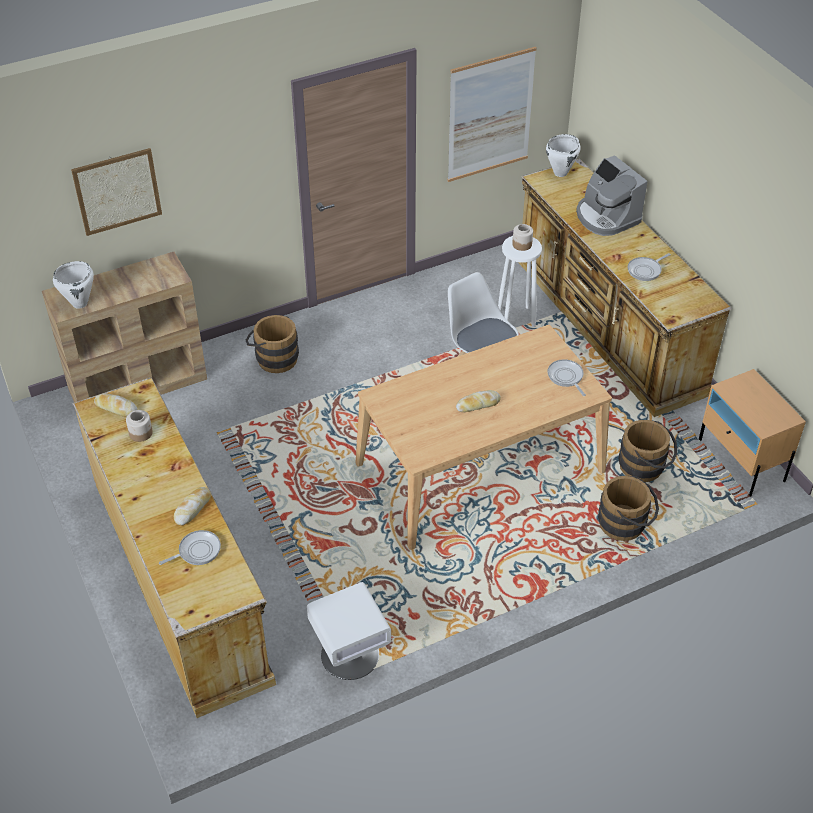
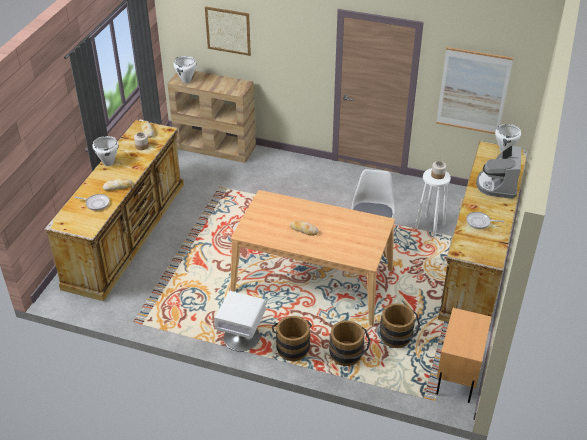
camera: 45 degrees right, 5 degrees down
brown bucket [246,315,299,373] -> brown bucket moved to [272,316,312,361]
white nightstand [307,582,391,680] -> white nightstand moved to [214,291,266,352]
frying pan [548,359,586,396] -> none
none -> white cooking pot [92,136,119,166]

